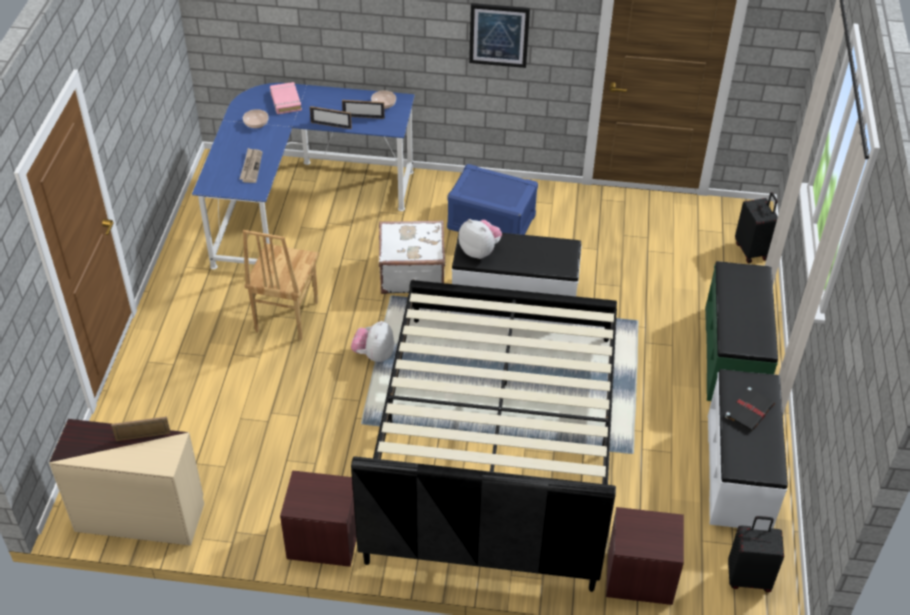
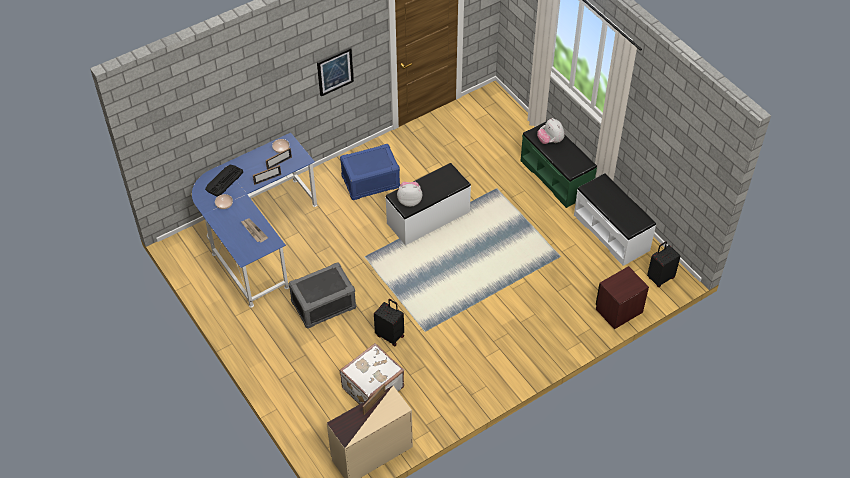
camera: 40 degrees left, 5 degrees up
brown chair [243,230,319,340] -> grey storage box [288,262,356,328]
pink book [270,82,302,114] -> keyboard [205,165,243,197]
brown nightstand [280,470,357,567] -> none
black bed [351,280,617,592] -> none
plush toy [351,321,394,362] -> plush toy moved to [537,118,564,144]
white suitcase [379,220,445,294] -> white suitcase moved to [340,343,404,404]
black book [725,387,775,432] -> none
black suitcase [735,192,778,263] -> black suitcase moved to [374,299,404,346]

